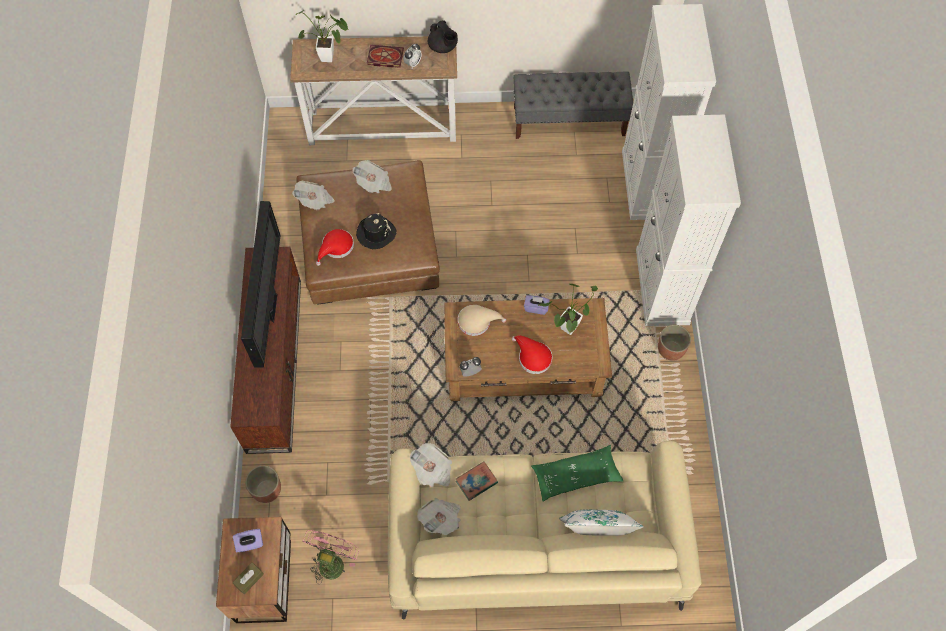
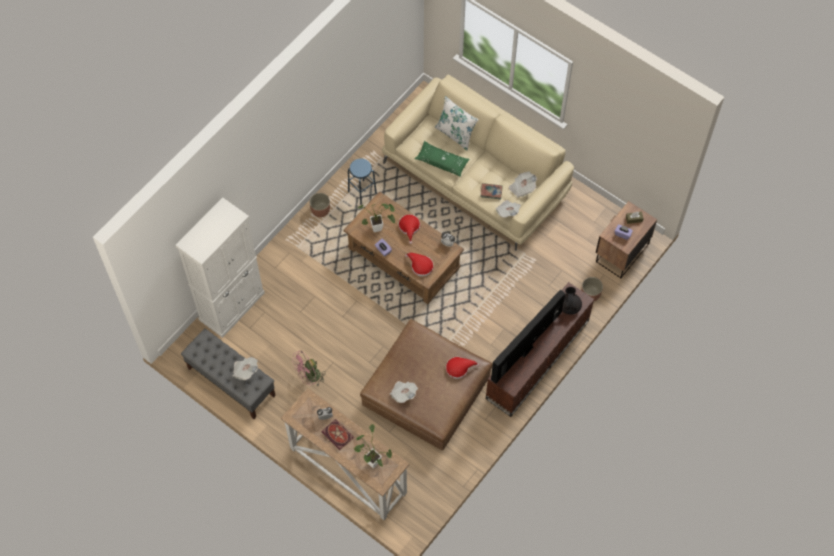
camera: 140 degrees left, 0 degrees up
newspaper [292,181,335,210] -> newspaper moved to [233,357,258,380]
pink fan [303,530,359,584] -> pink fan moved to [292,351,326,386]
black hat [356,213,396,249] -> none
black teapot [428,20,458,53] -> black teapot moved to [562,287,582,315]
beige hat [458,305,506,336] -> red hat [405,253,434,277]
white cabinet [636,115,741,326] -> none
none -> blue stool [348,159,377,205]

